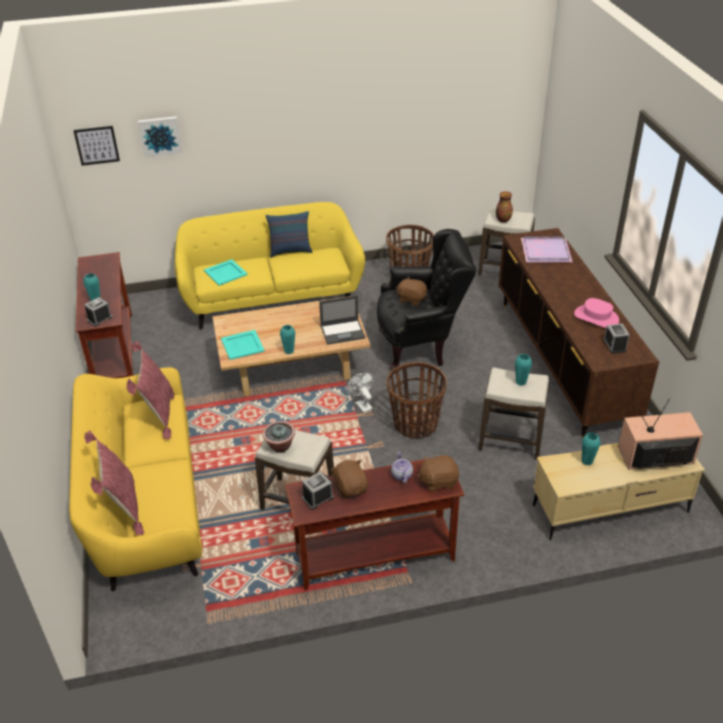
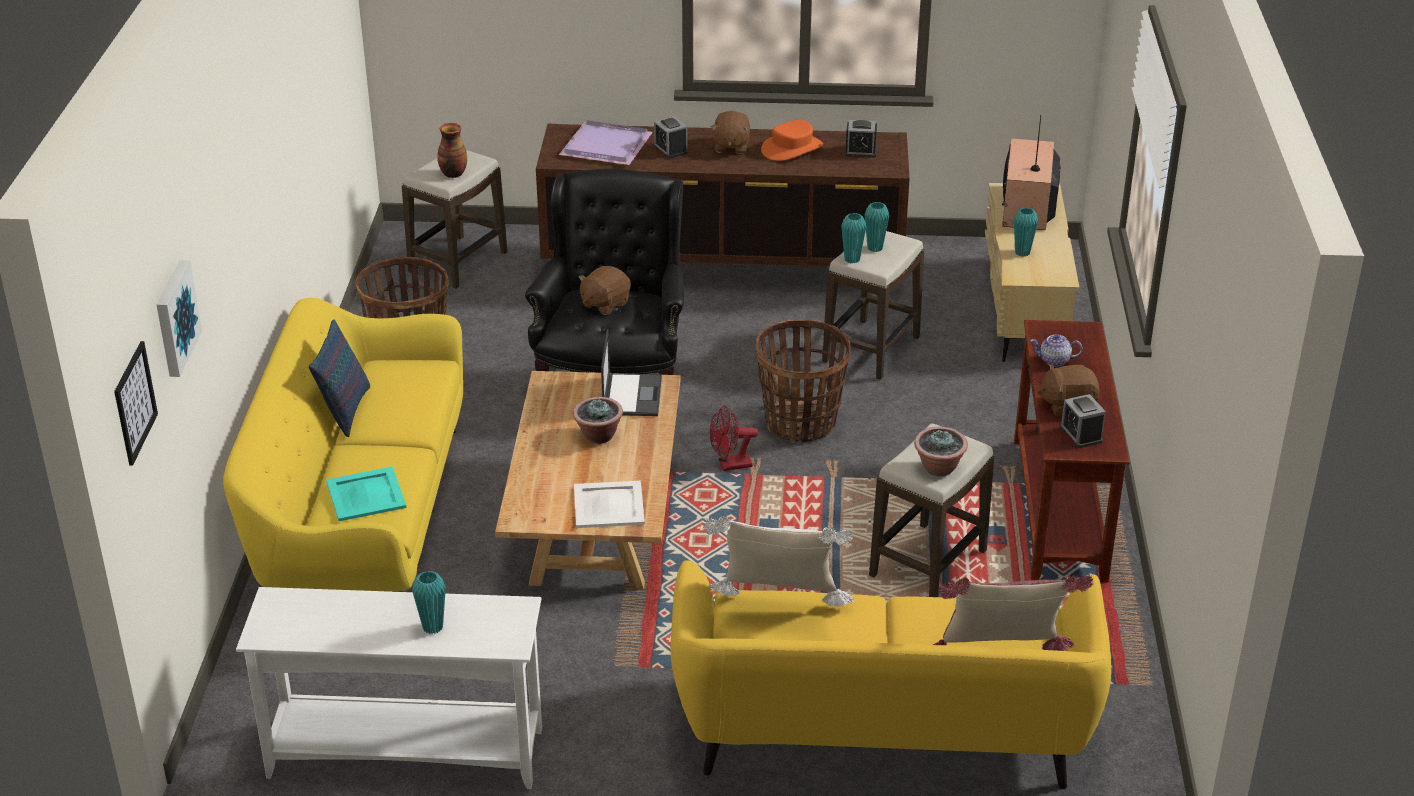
camera: 75 degrees left, 5 degrees down
brown console table [76,252,134,378] -> white console table [236,587,542,789]
alarm clock [84,297,113,327] -> alarm clock moved to [654,116,688,159]
red pillow [127,341,175,439] -> white pillow [703,516,854,607]
turquoise tray [221,330,265,360] -> white tray [574,481,645,528]
turquoise vase [280,325,295,354] -> turquoise vase moved to [841,213,866,264]
white fan [346,373,374,413] -> red fan [710,405,758,471]
brown plush toy [417,455,459,492] -> brown plush toy moved to [711,111,751,154]
pink hat [574,298,619,328] -> orange hat [761,120,823,161]
none -> potted plant [573,397,623,444]

